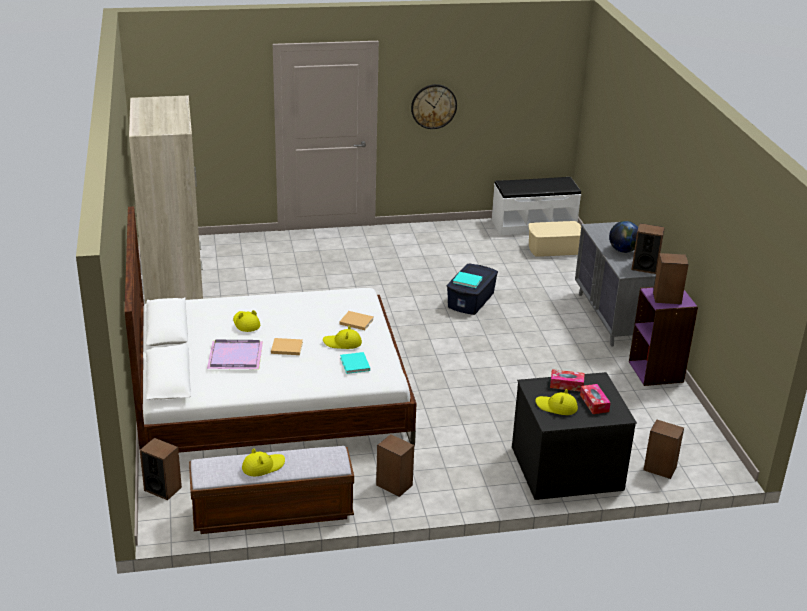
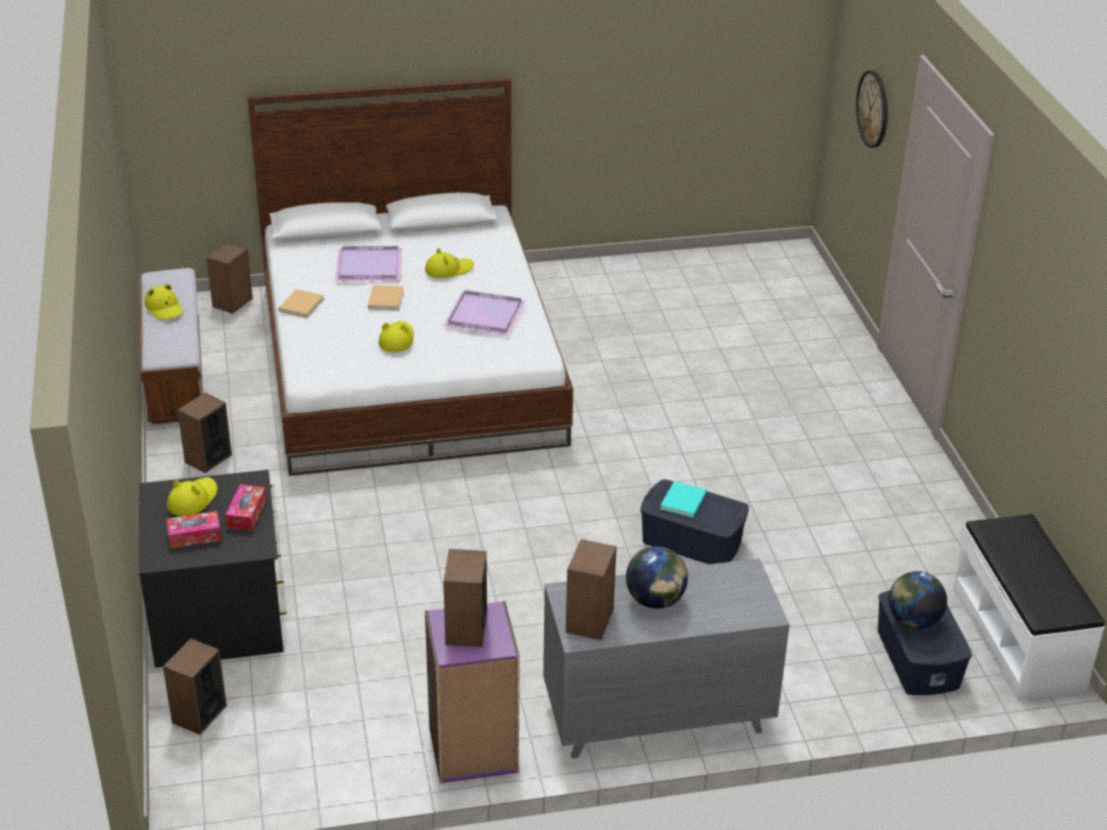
camera: 90 degrees right, 5 degrees up
beige wardrobe [129,96,203,304] -> none
beige book [339,311,374,330] -> beige book moved to [278,289,324,318]
turquoise book [340,352,370,374] -> none
wall clock [411,84,457,129] -> wall clock moved to [856,71,888,148]
beige storage box [528,221,581,257] -> blue storage box [878,591,972,695]
none -> purple tray [443,290,525,336]
none -> globe [889,571,947,629]

